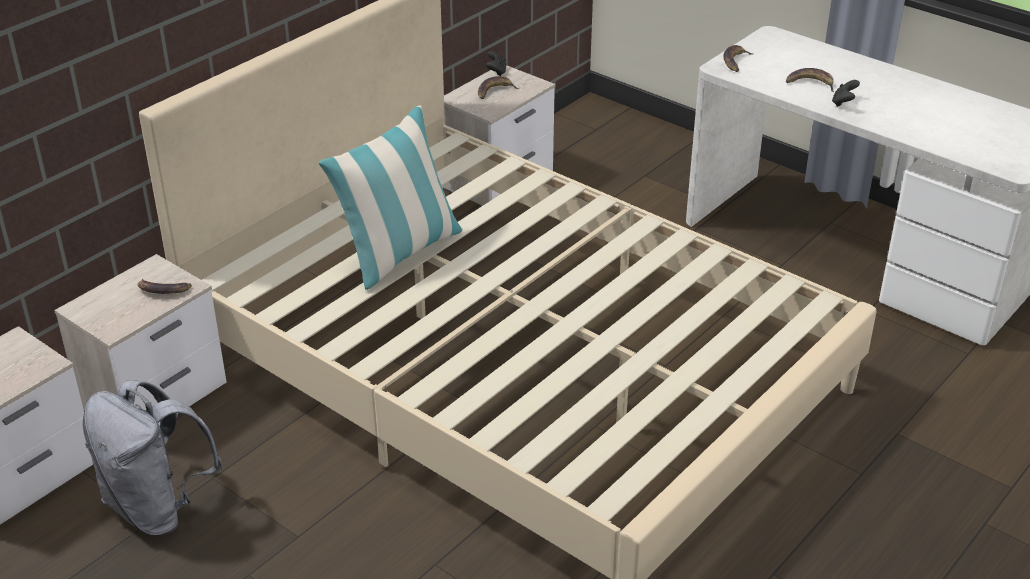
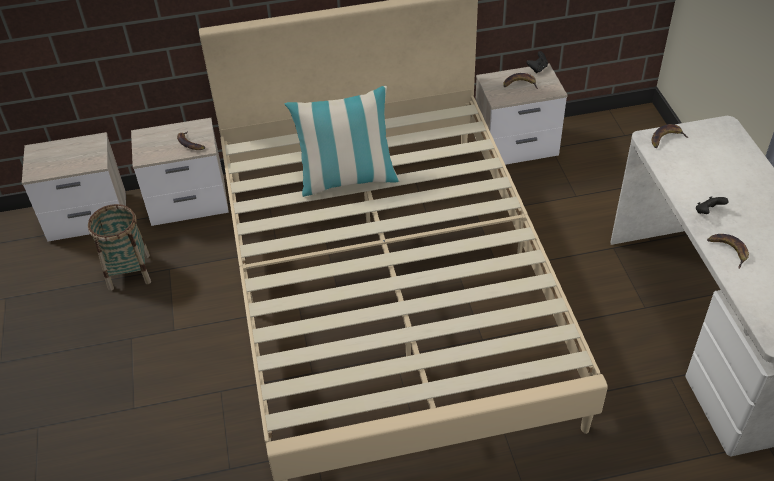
camera: 40 degrees right, 10 degrees up
grey backpack [82,380,223,536] -> basket [88,204,151,291]
banana [786,68,834,92] -> banana moved to [707,234,749,269]

